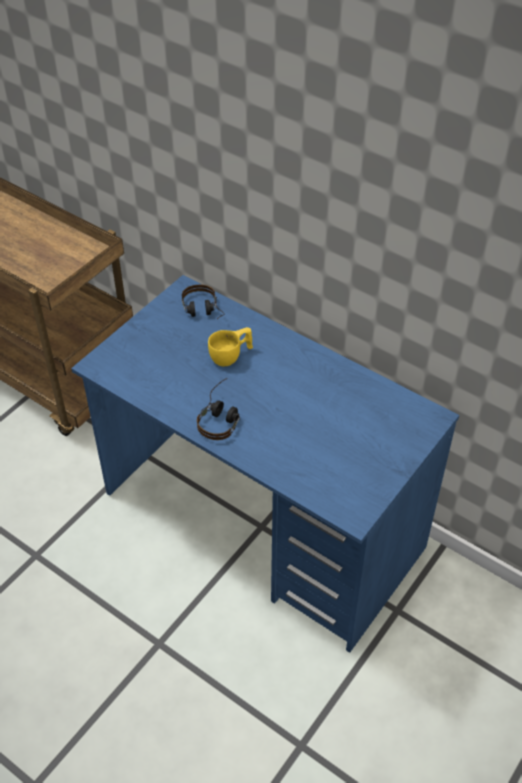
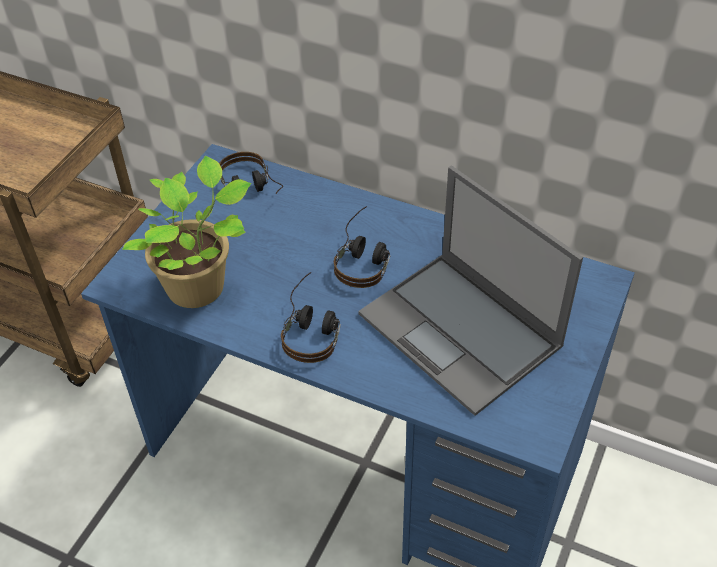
camera: 10 degrees left, 0 degrees up
yellow cup [208,327,253,366] -> none
none -> potted plant [122,156,251,308]
none -> headphones [334,206,390,288]
none -> laptop [358,166,583,416]

